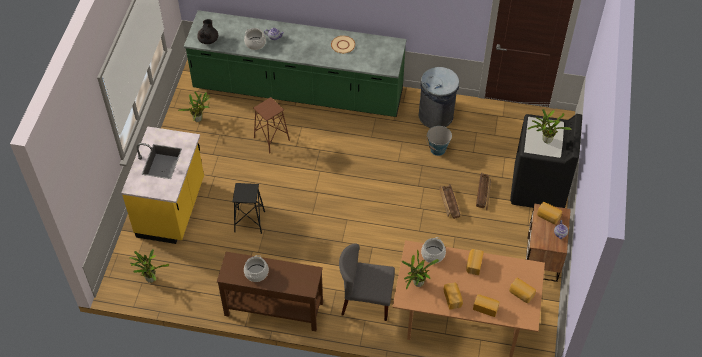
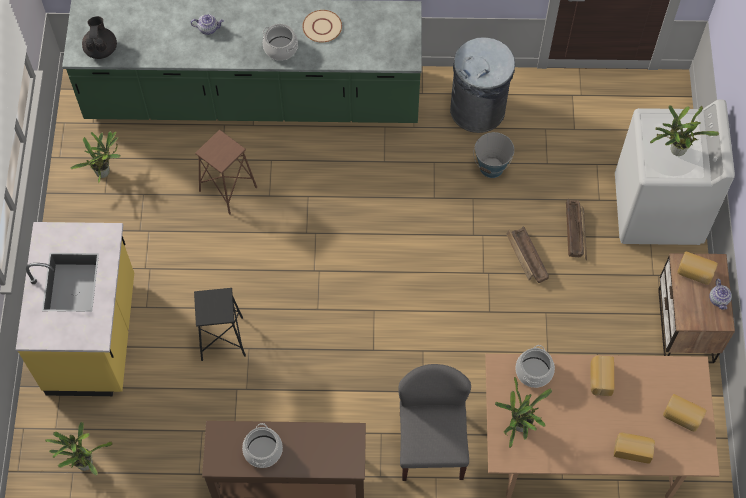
camera: 10 degrees left, 10 degrees up
cooking pot [244,28,266,50] -> cooking pot moved to [263,24,298,61]
grey chair [339,244,395,321] -> grey chair turned 90 degrees clockwise [398,364,471,481]
bread [444,282,463,309] -> none
black washing machine [510,114,582,208] -> white washing machine [615,100,735,245]

